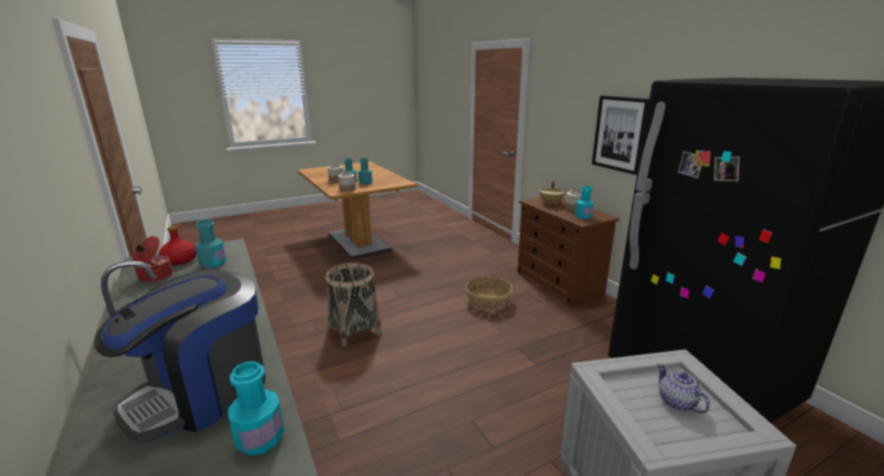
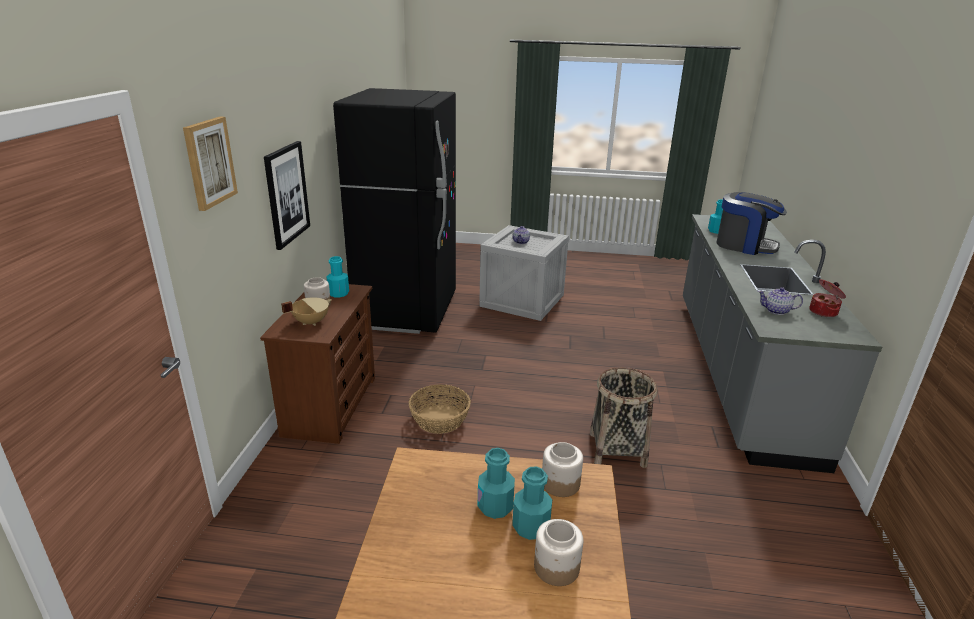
camera: 145 degrees left, 5 degrees up
coffee machine [94,270,266,442] -> coffee machine turned 45 degrees clockwise [716,192,787,255]
red bottle [159,226,197,265] -> none
turquoise bottle [195,219,226,268] -> teapot [758,287,803,315]
none -> picture [183,117,238,211]

